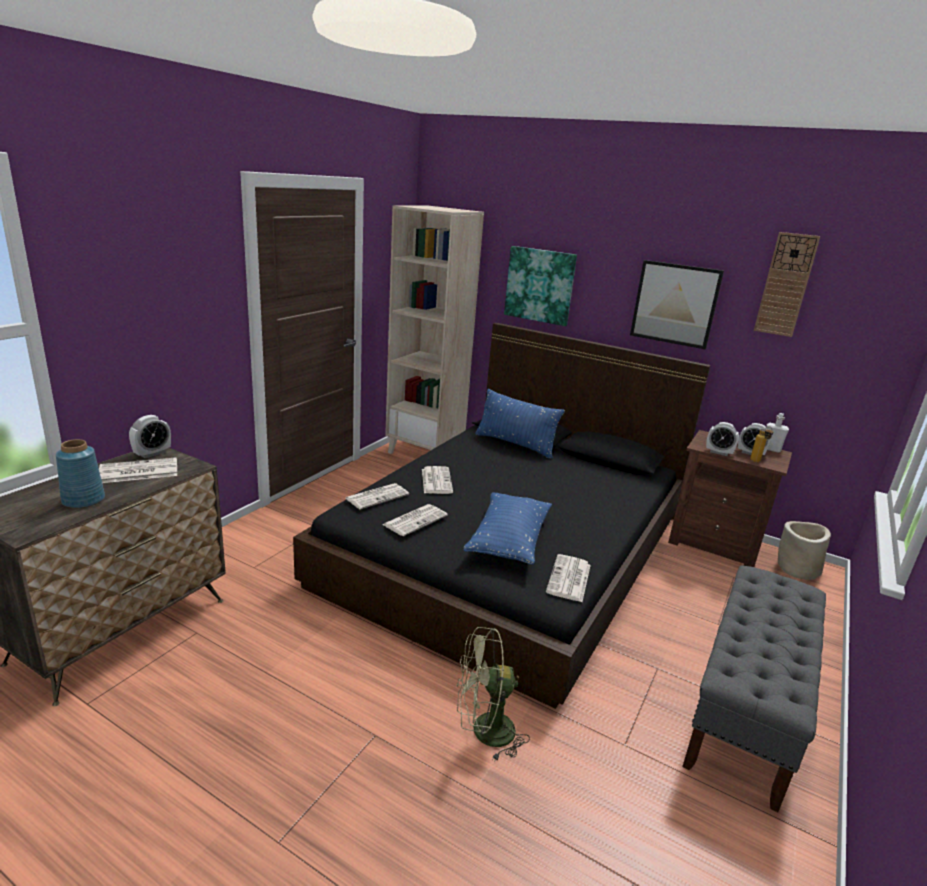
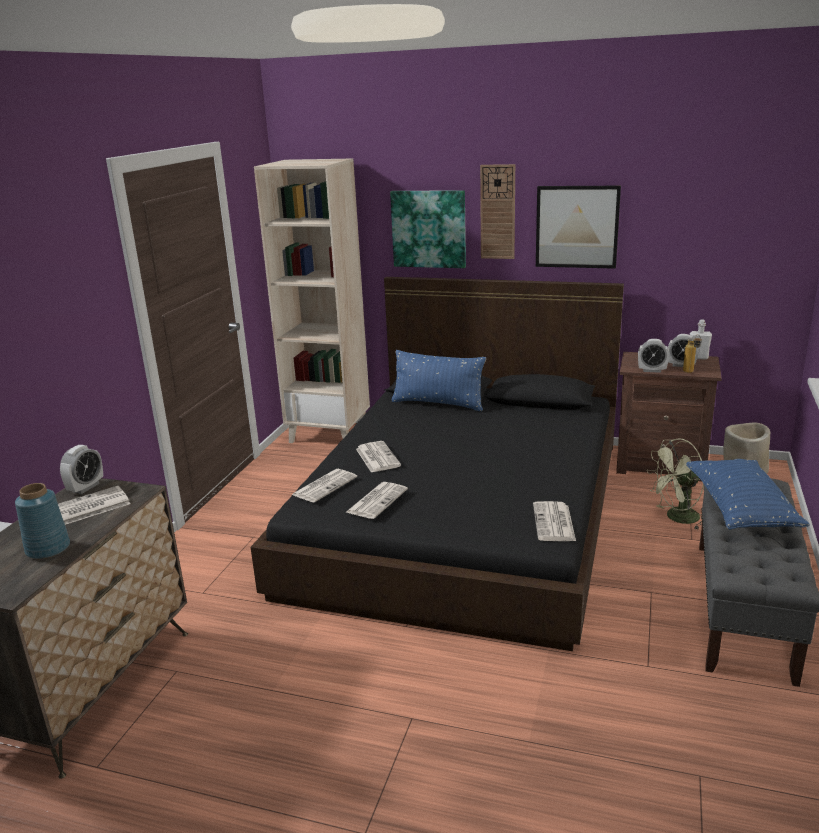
camera: 10 degrees left, 0 degrees up
green fan [457,627,530,762] -> green fan moved to [647,439,704,530]
blue pillow [464,493,552,564] -> blue pillow moved to [686,459,810,530]
wall clock [754,232,821,337] -> wall clock moved to [480,164,515,259]

